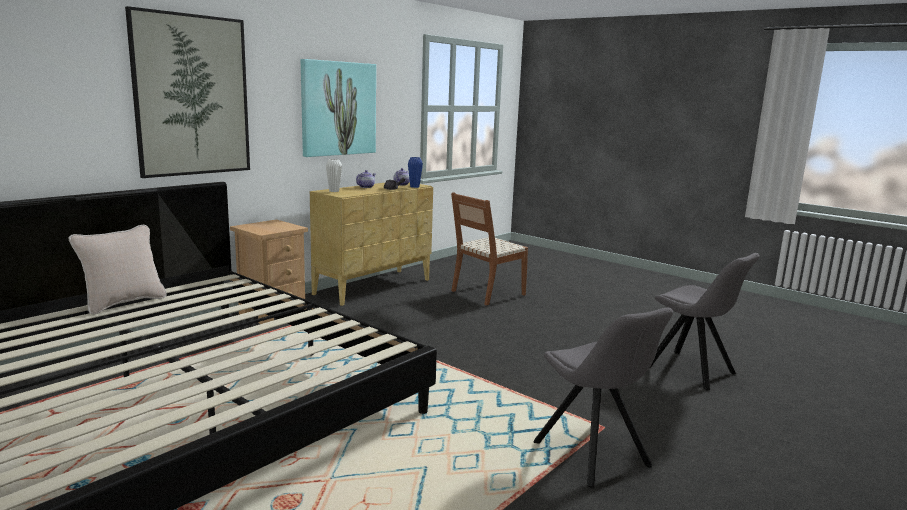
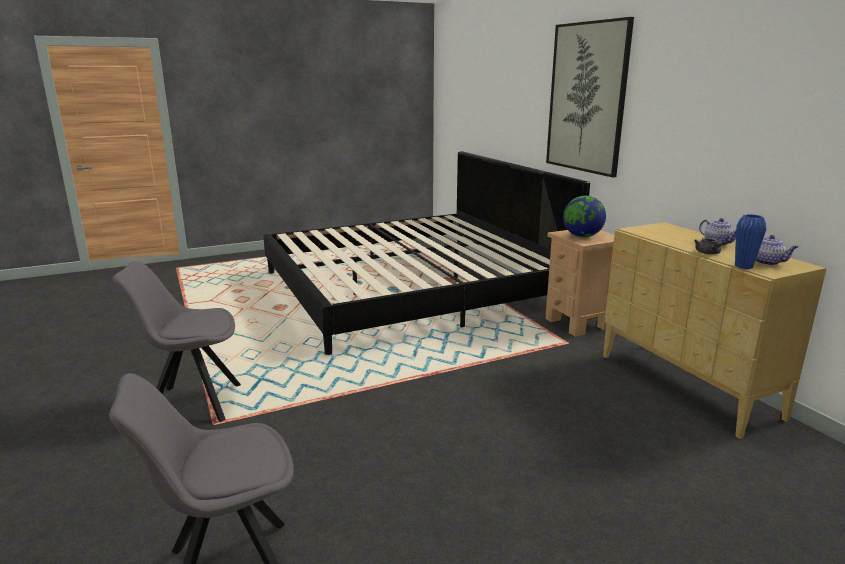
camera: 115 degrees right, 5 degrees up
beige pillow [69,225,167,315] -> none
picture [301,59,376,157] -> none
white vase [326,159,342,192] -> none
chair [451,192,528,306] -> none
none -> globe [563,196,606,237]

